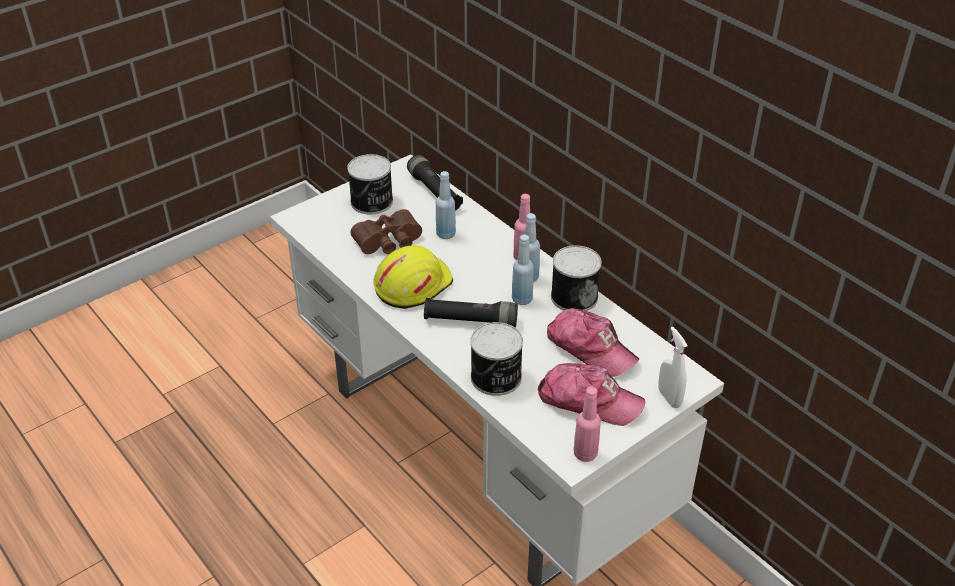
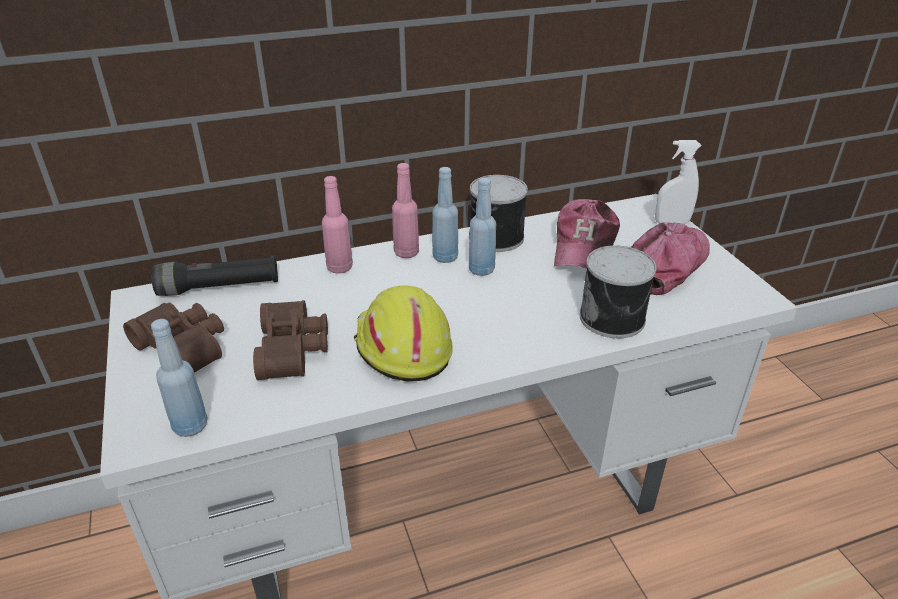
camera: 70 degrees left, 5 degrees down
can [347,154,393,215] -> brown binoculars [123,303,224,373]
black flashlight [424,298,518,327] -> none
blue bottle [436,171,456,239] -> blue bottle moved to [151,319,208,437]
cap [547,308,639,377] -> cap turned 135 degrees clockwise [554,199,620,269]
pink bottle [573,387,601,462] -> pink bottle moved to [322,176,353,274]

